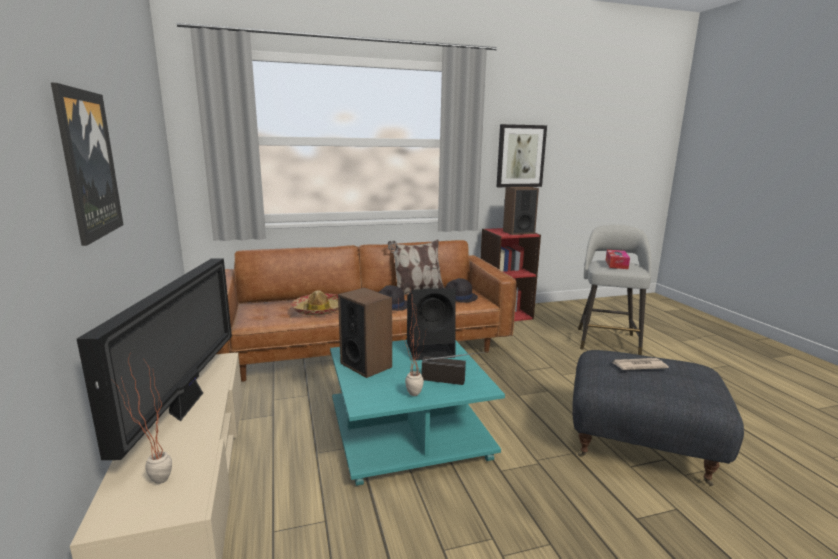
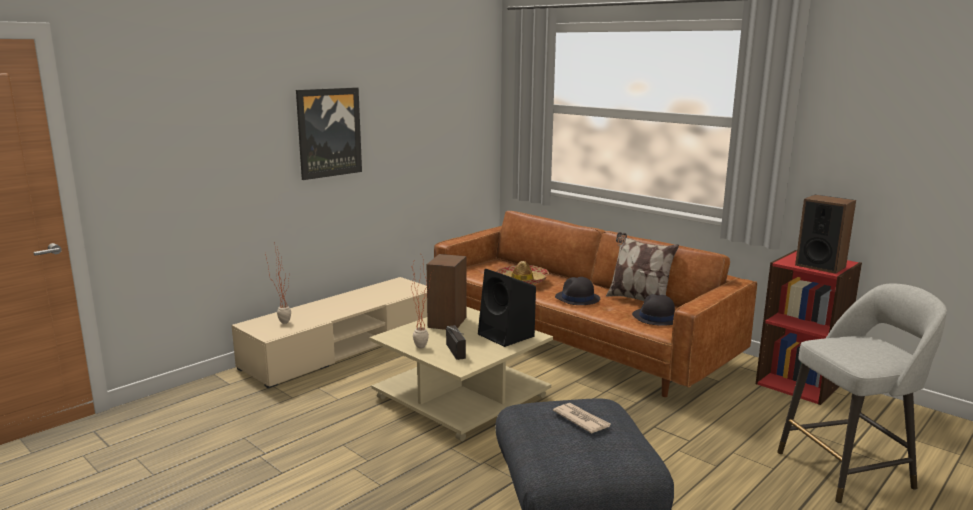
camera: 60 degrees right, 0 degrees up
television [77,259,232,460] -> none
turquoise coffee table [330,340,505,486] -> beige coffee table [369,307,553,441]
picture [497,124,547,187] -> none
tissue box [606,250,630,269] -> none

